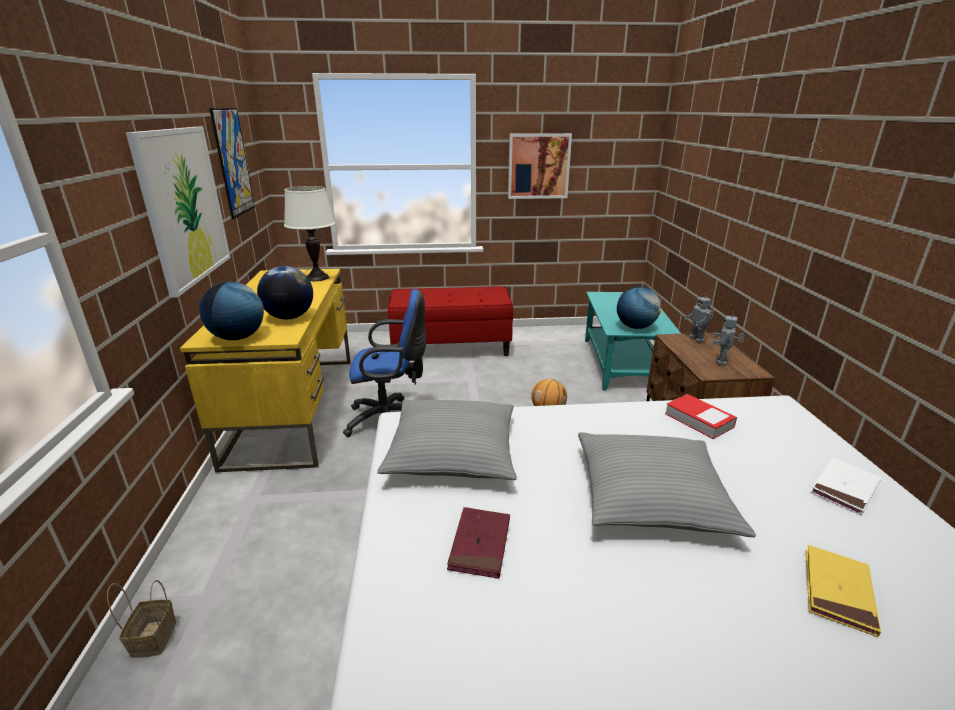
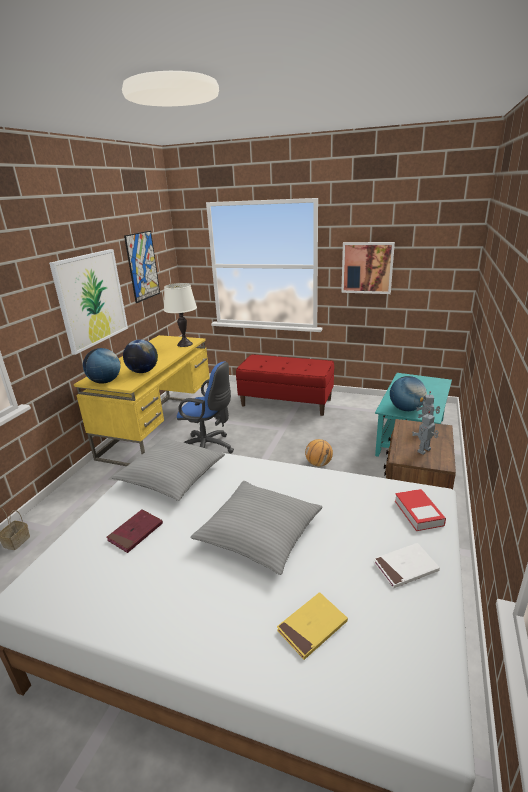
camera: 25 degrees right, 0 degrees up
book [665,394,737,439] -> book moved to [395,489,446,531]

